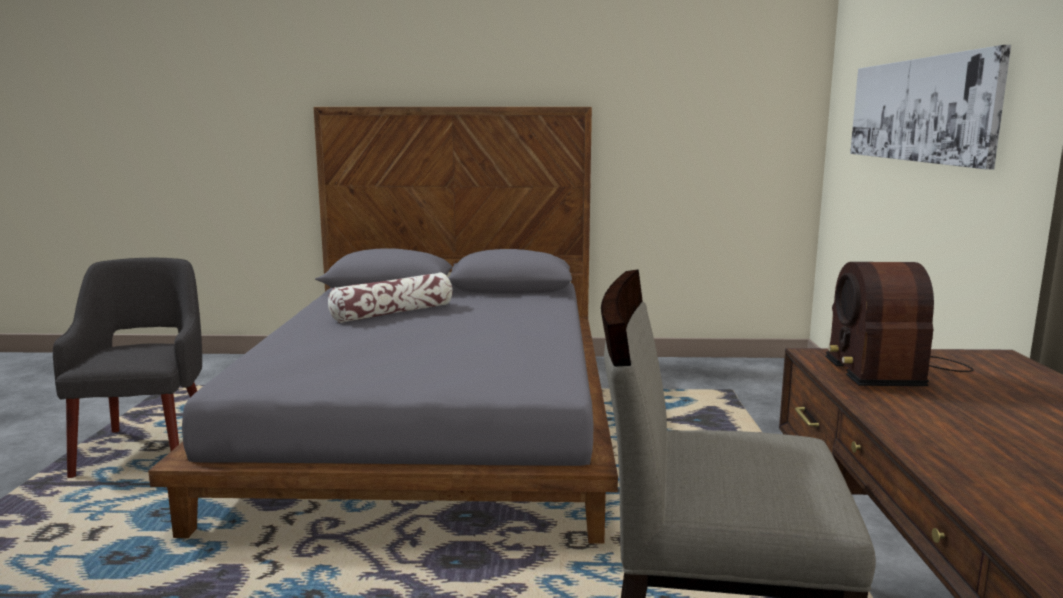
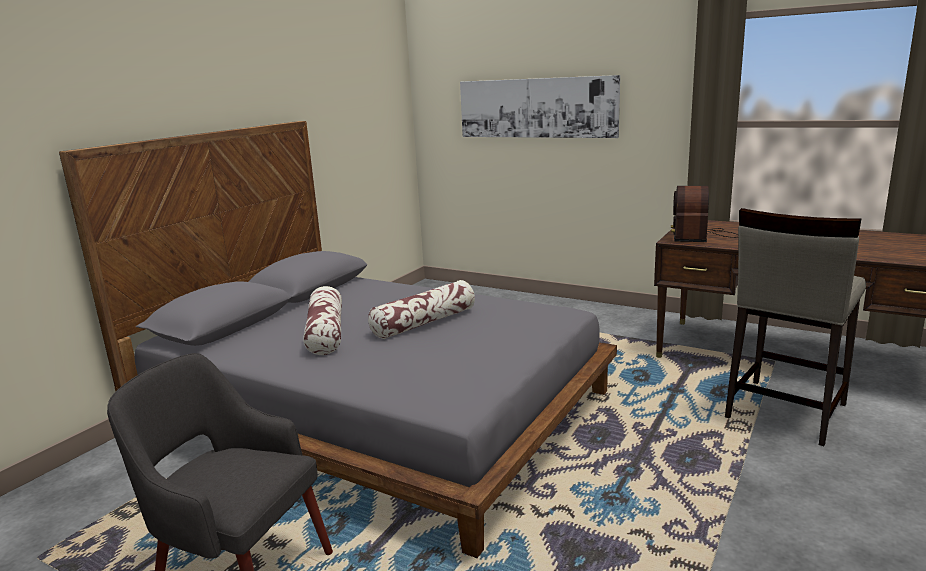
camera: 60 degrees left, 5 degrees up
radio [825,262,973,386] -> radio turned 75 degrees clockwise [671,186,738,242]
none -> pillow [368,280,475,339]

